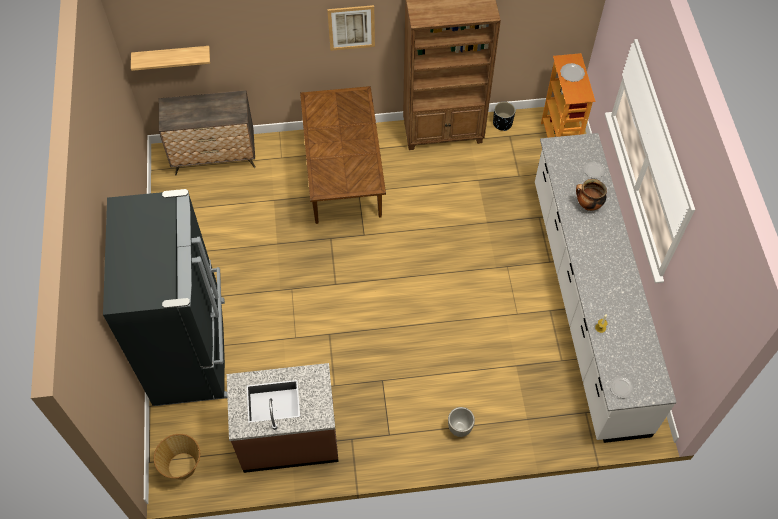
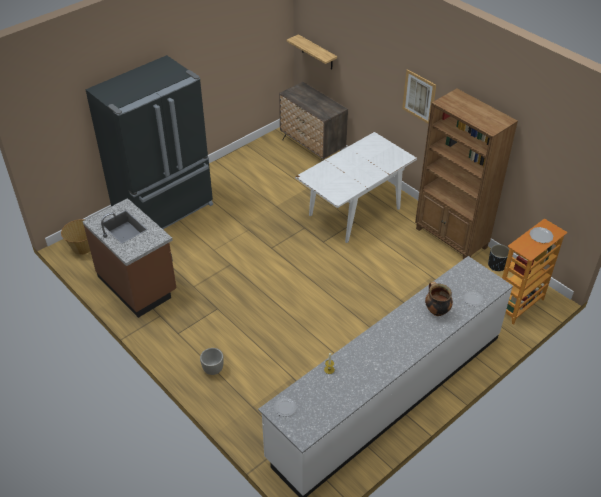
camera: 55 degrees right, 15 degrees down
brown dining table [300,86,386,224] -> white dining table [295,132,417,243]

